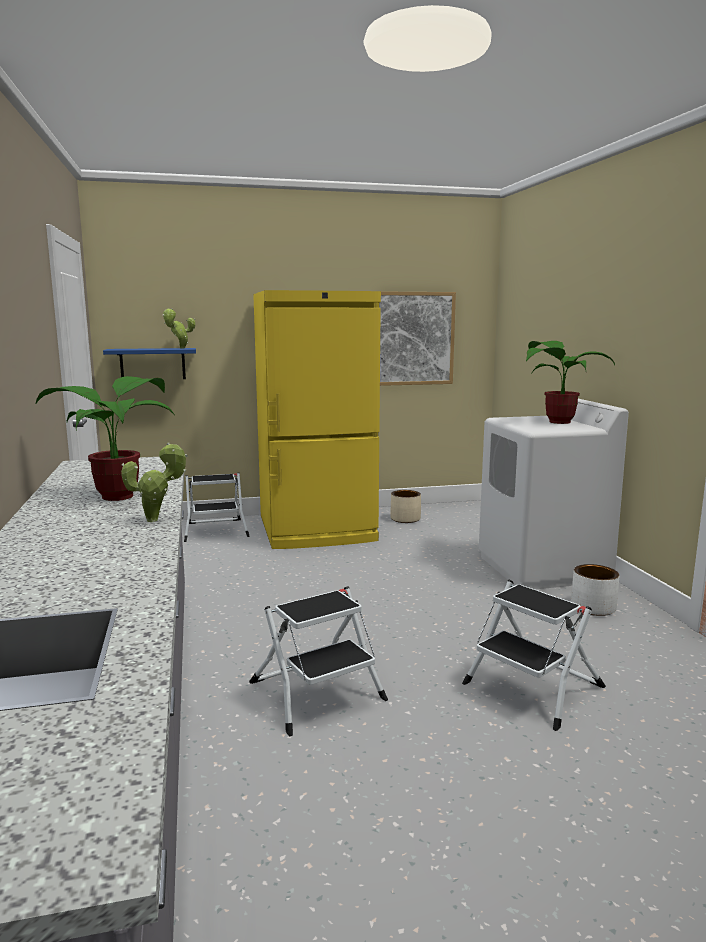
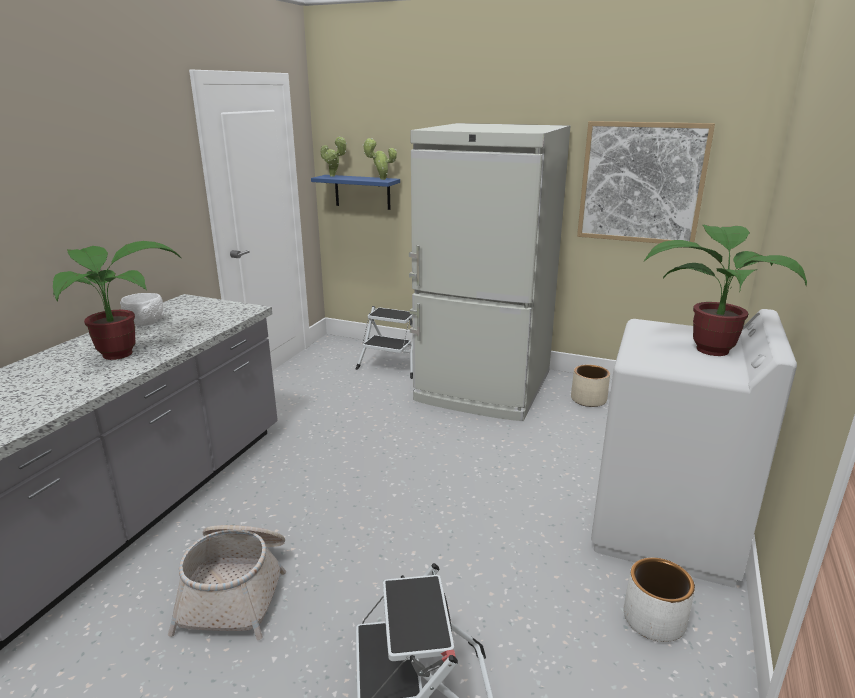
camera: 35 degrees right, 10 degrees up
potted plant [121,442,188,522] -> potted plant moved to [321,136,347,177]
step ladder [249,587,388,736] -> basket [168,525,286,640]
yellow fridge [253,290,381,549] -> white fridge [409,123,570,421]
none -> white bowl [120,293,164,326]

